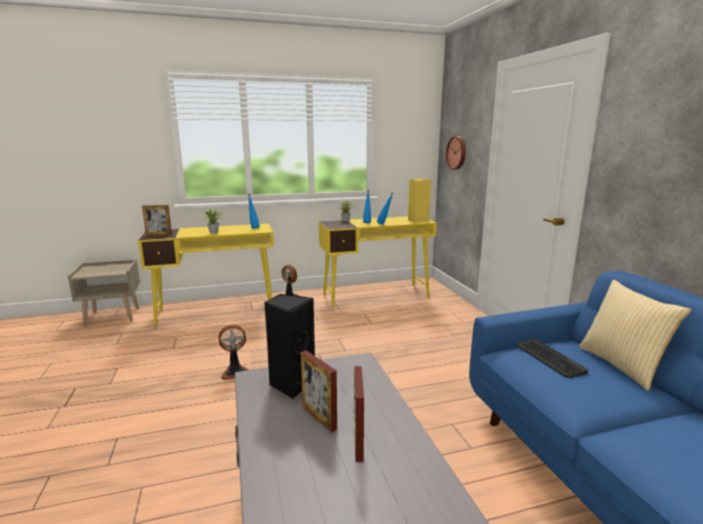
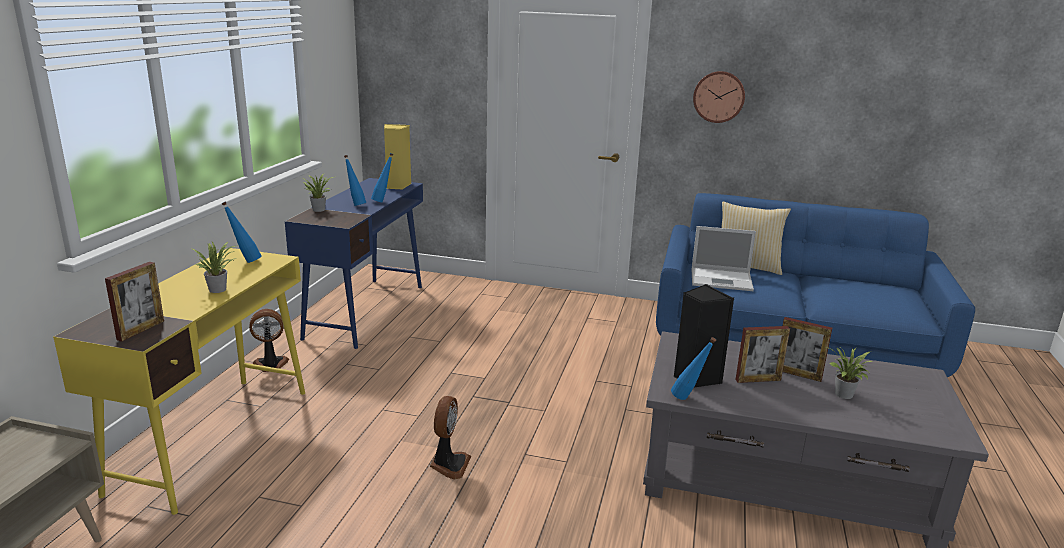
camera: 60 degrees left, 5 degrees up
yellow desk [319,216,437,308] -> blue desk [285,178,423,349]
wall clock [446,136,466,170] -> wall clock moved to [693,71,745,123]
keyboard [517,338,588,378] -> laptop [692,226,756,291]
none -> blue bottle [671,337,716,400]
none -> potted plant [826,347,873,399]

